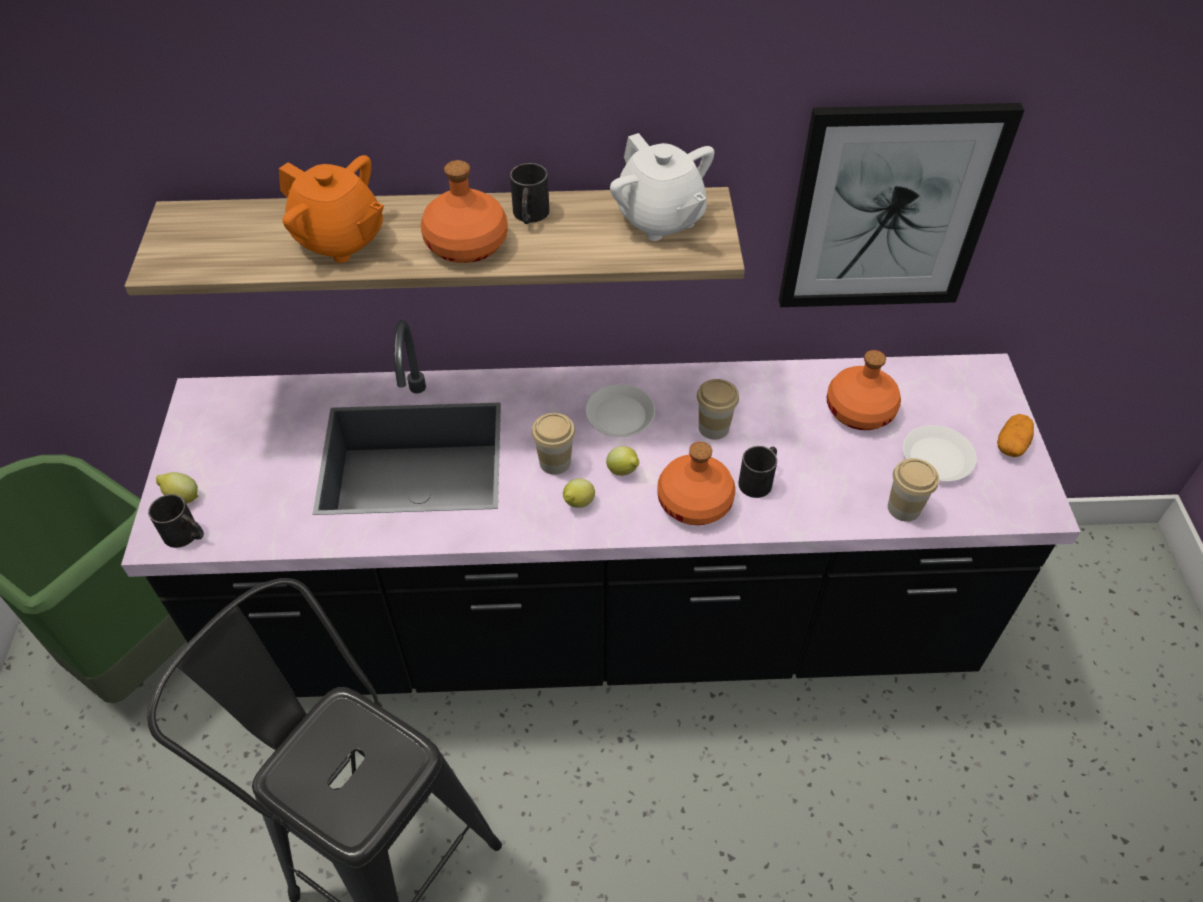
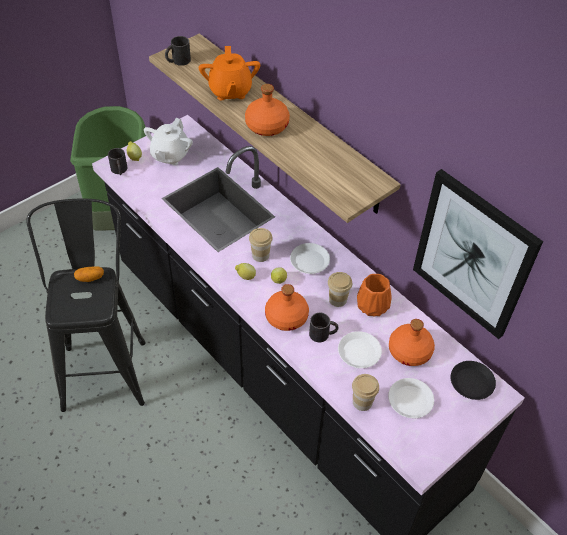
camera: 50 degrees right, 0 degrees up
black mug [510,163,549,224] -> black mug moved to [165,36,191,66]
white teapot [610,133,715,241] -> white teapot moved to [144,118,193,166]
potato [997,414,1034,457] -> potato moved to [74,266,104,282]
none -> white plate [338,331,382,368]
none -> orange vase [357,274,392,317]
none -> black plate [451,361,496,400]

